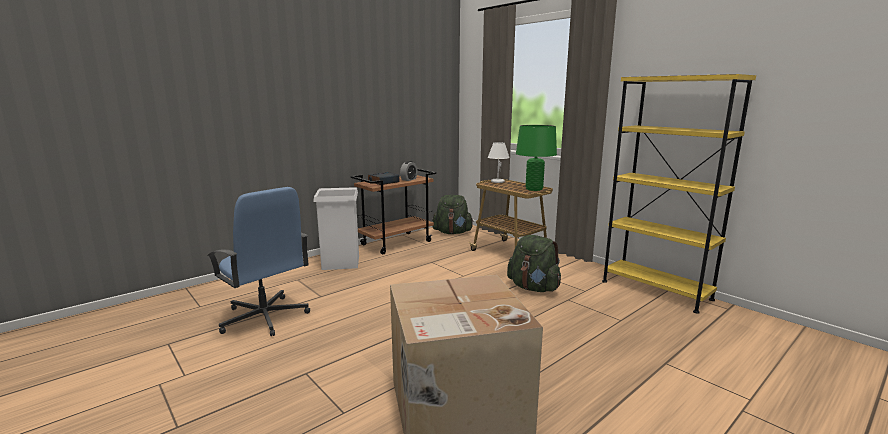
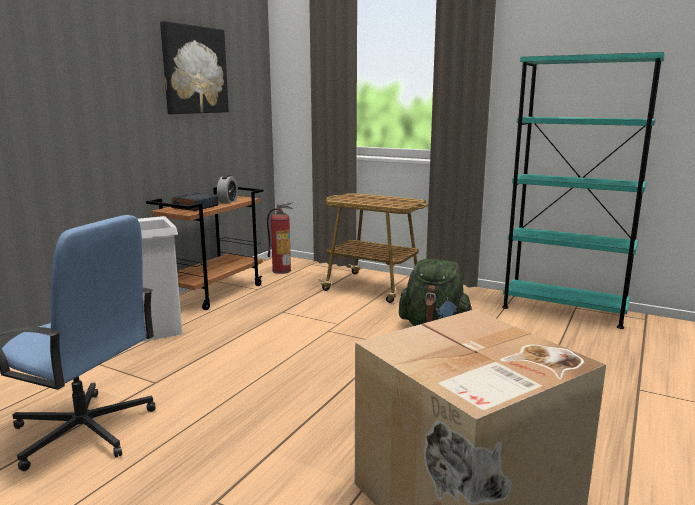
camera: 20 degrees left, 0 degrees up
green backpack [432,195,474,234] -> fire extinguisher [267,202,293,274]
white table lamp [488,142,510,183] -> none
green table lamp [516,125,557,191] -> none
yellow bookcase [602,74,756,314] -> turquoise bookcase [502,52,664,329]
none -> picture [160,21,229,114]

